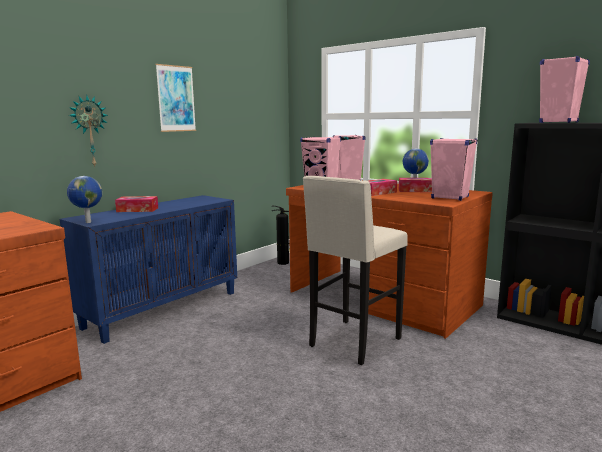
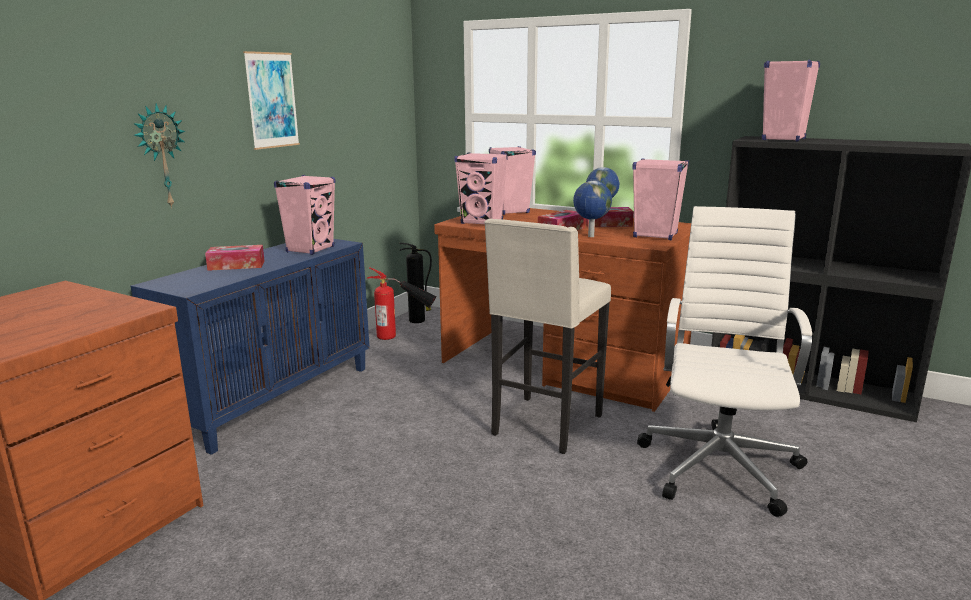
camera: 10 degrees left, 5 degrees up
globe [67,176,102,223] -> globe moved to [573,181,612,237]
none -> pink speaker [274,175,335,255]
none -> fire extinguisher [366,267,437,340]
none -> white office chair [637,206,812,517]

